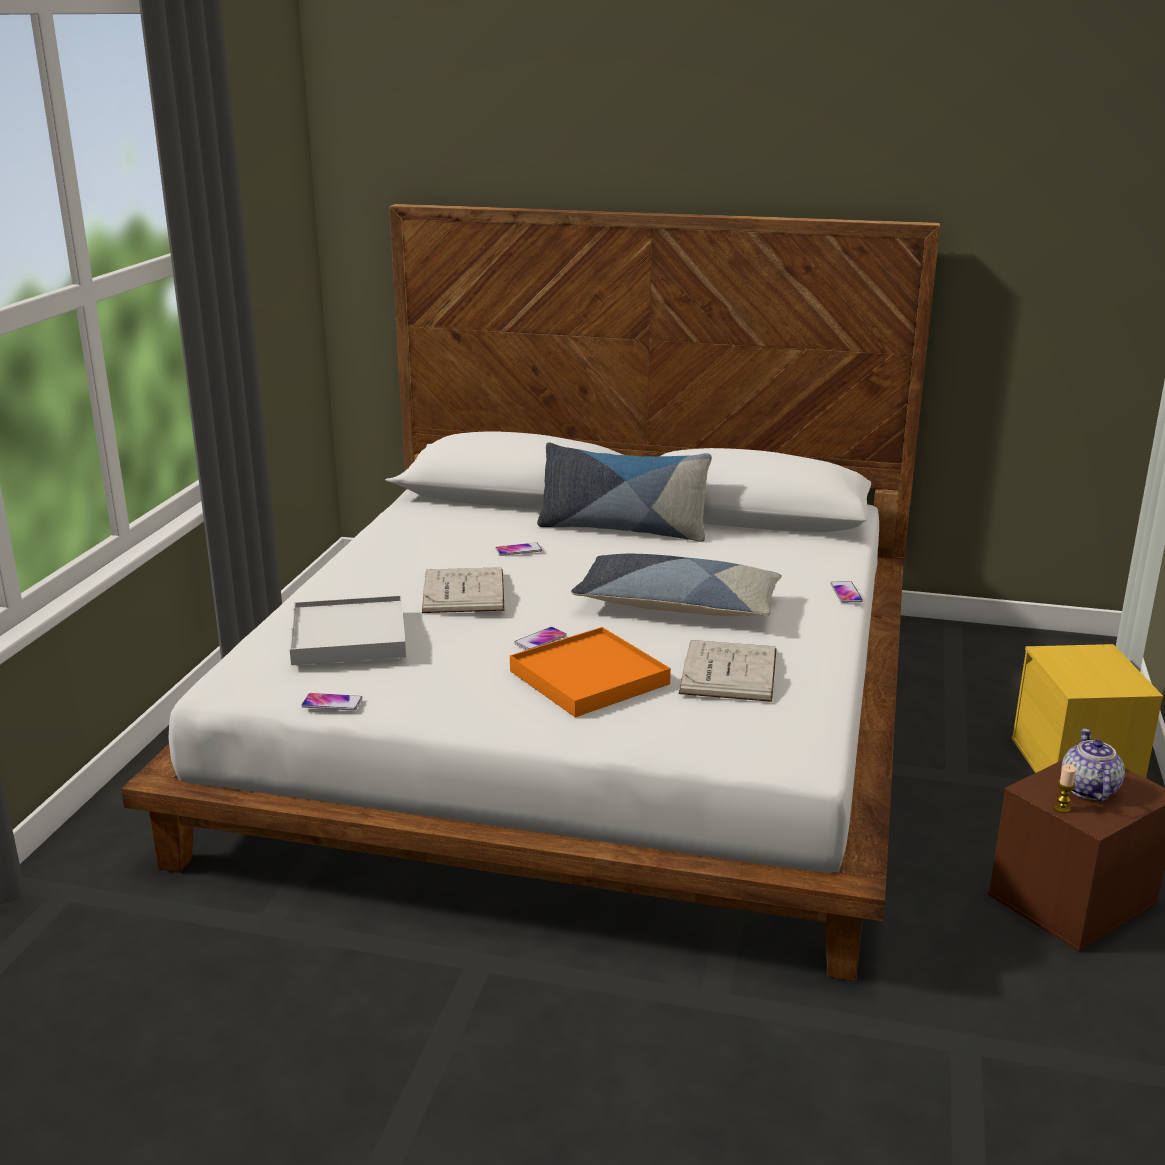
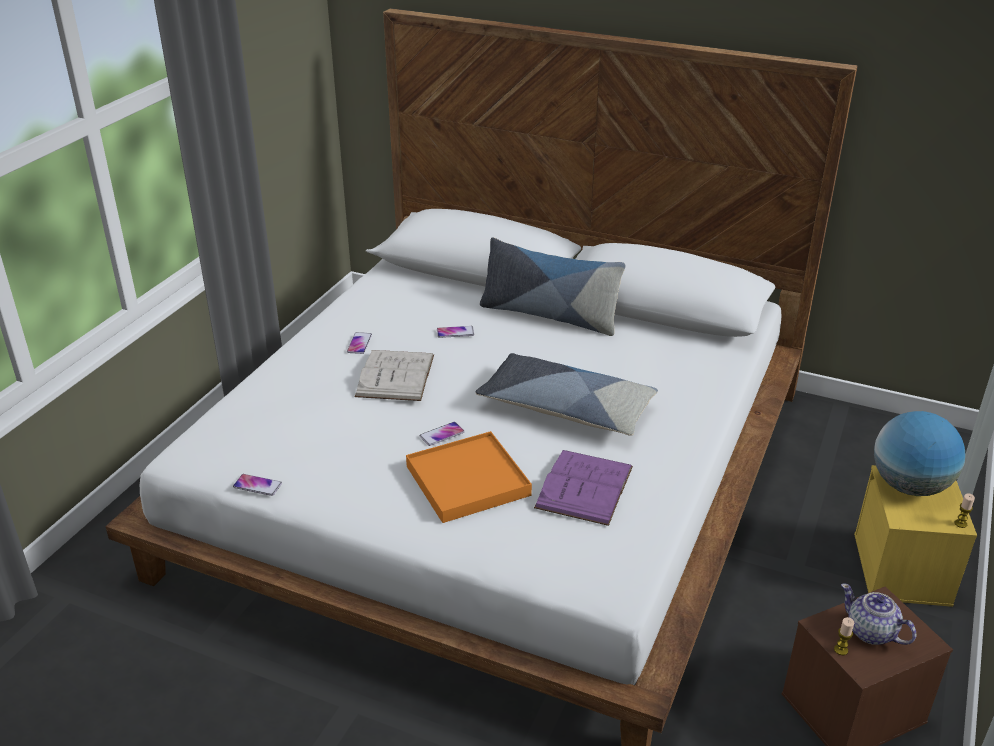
camera: 10 degrees right, 10 degrees up
white tray [289,595,406,665] -> none
white book [679,640,777,702] -> purple book [534,450,633,526]
phone [830,581,863,603] -> phone moved to [347,332,372,354]
teapot [1061,729,1125,801] -> teapot turned 60 degrees counterclockwise [841,583,916,645]
none -> globe [874,411,965,496]
none -> candle [955,493,975,528]

